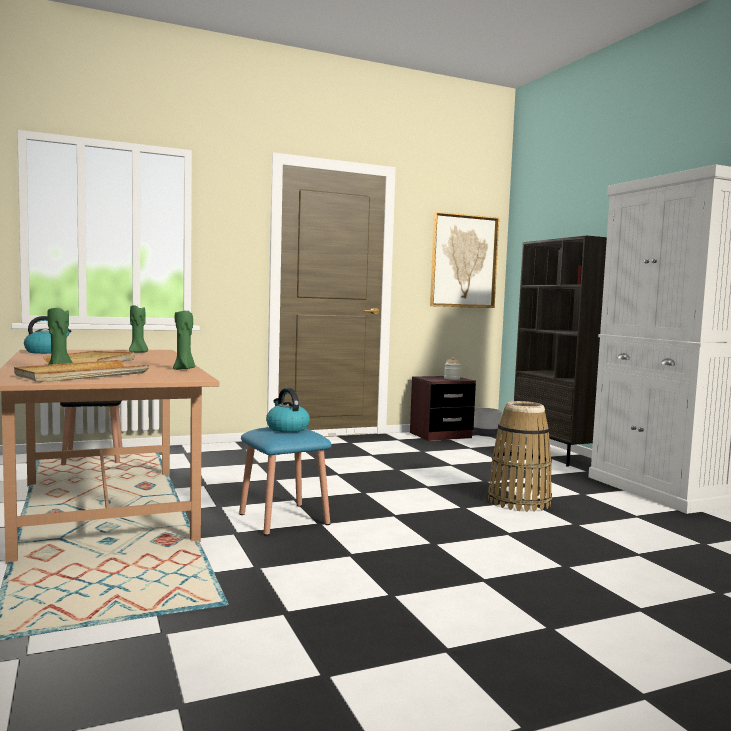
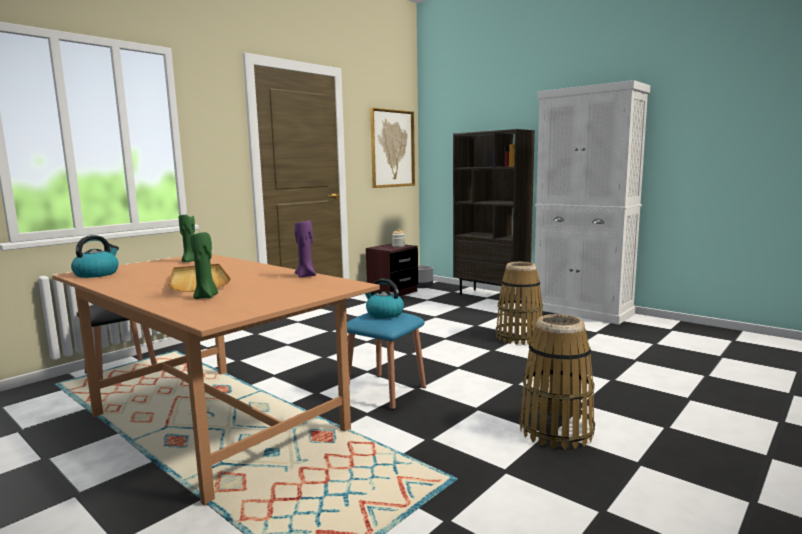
camera: 25 degrees left, 5 degrees up
beige tray [14,360,149,382] -> none
green candle [173,311,195,370] -> purple candle [295,220,316,278]
none -> basket [519,314,595,449]

